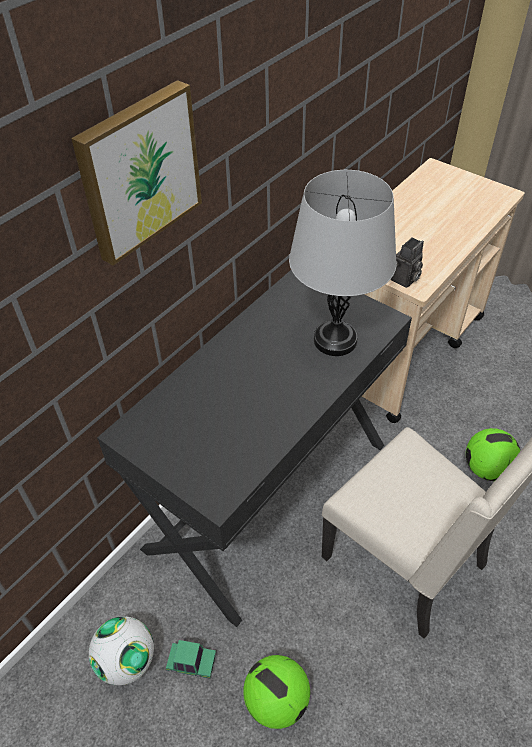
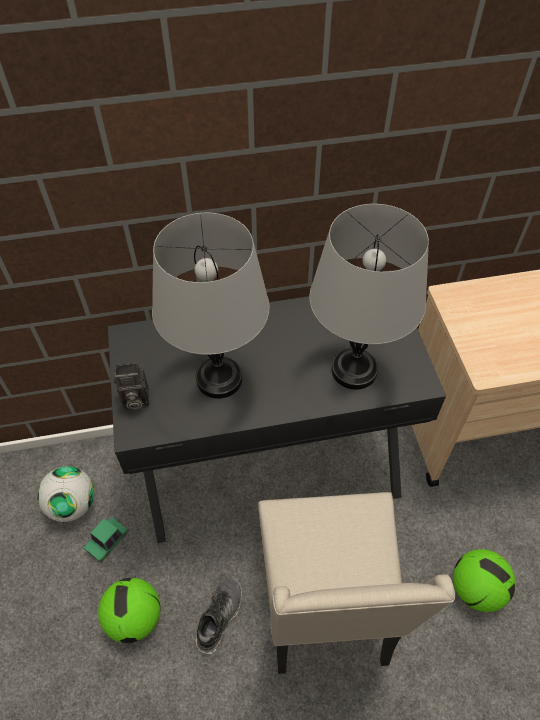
camera: 40 degrees right, 5 degrees up
picture [71,80,202,266] -> none
toy car [166,640,216,679] -> toy car turned 75 degrees clockwise [84,517,129,563]
camera [390,237,424,288] -> camera moved to [113,363,149,410]
none -> grey table lamp [152,213,269,399]
none -> shoe [196,576,242,654]

